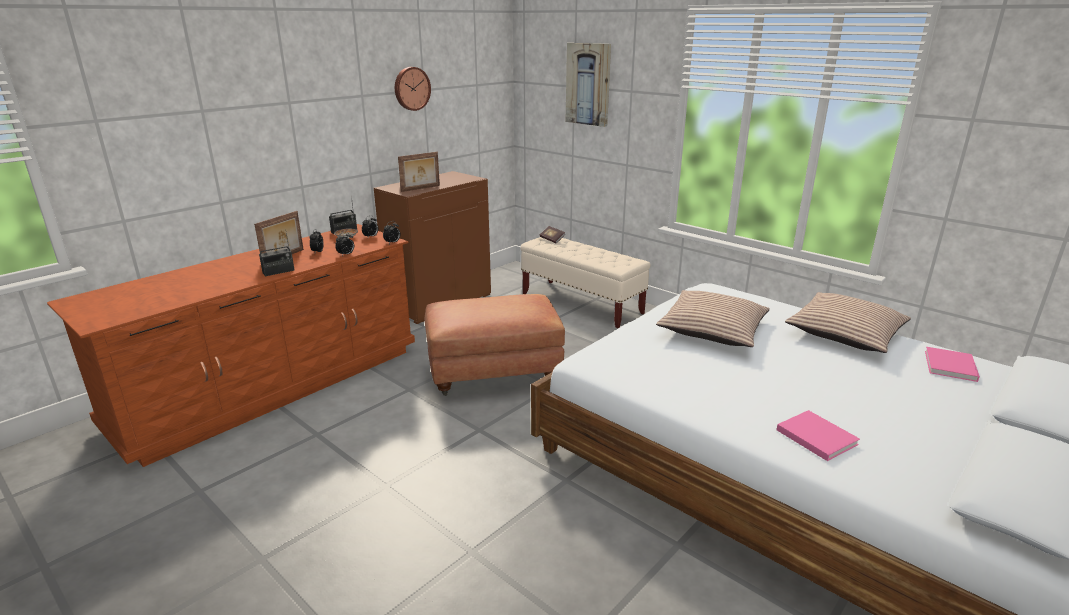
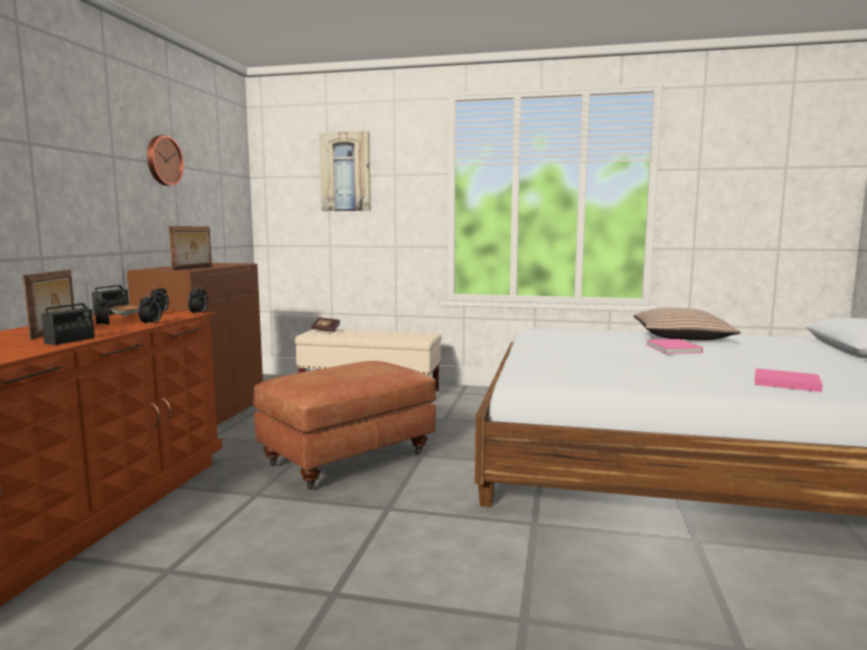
camera: 30 degrees left, 15 degrees down
pillow [656,290,770,347] -> none
pink book [925,347,980,382] -> pink book moved to [646,339,703,354]

